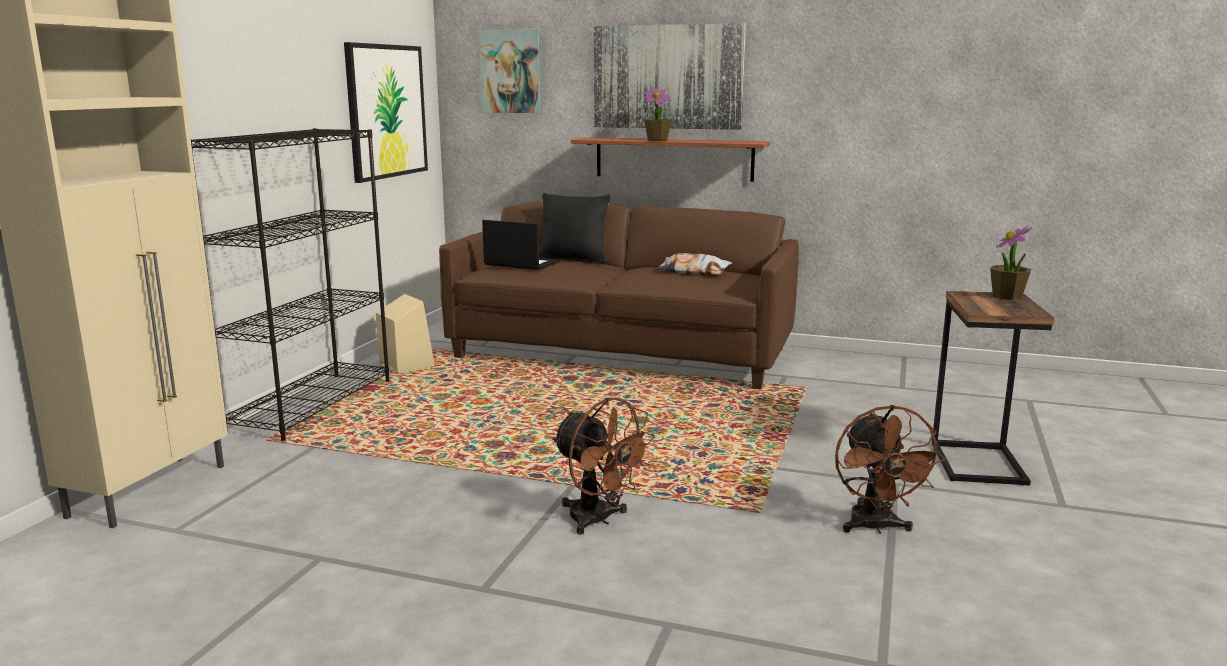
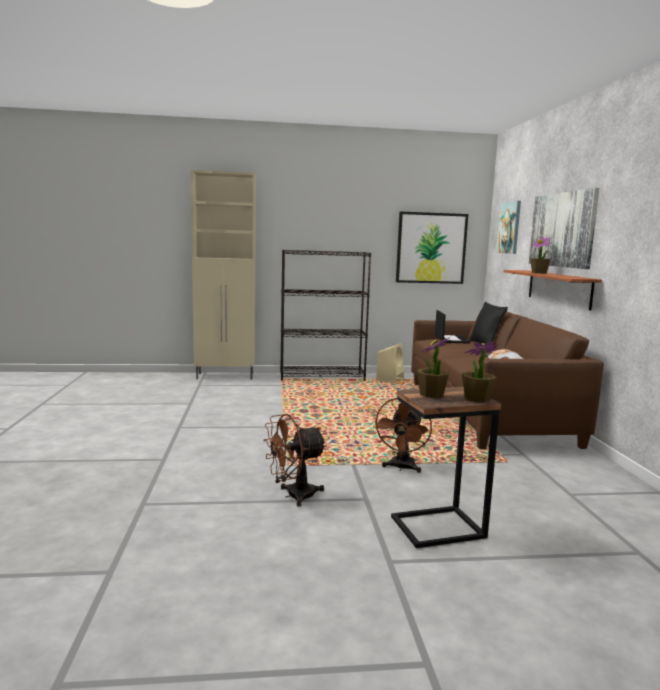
camera: 65 degrees right, 5 degrees down
brown fan [552,398,655,535] -> brown fan moved to [373,397,432,473]
none -> potted plant [417,338,450,398]

